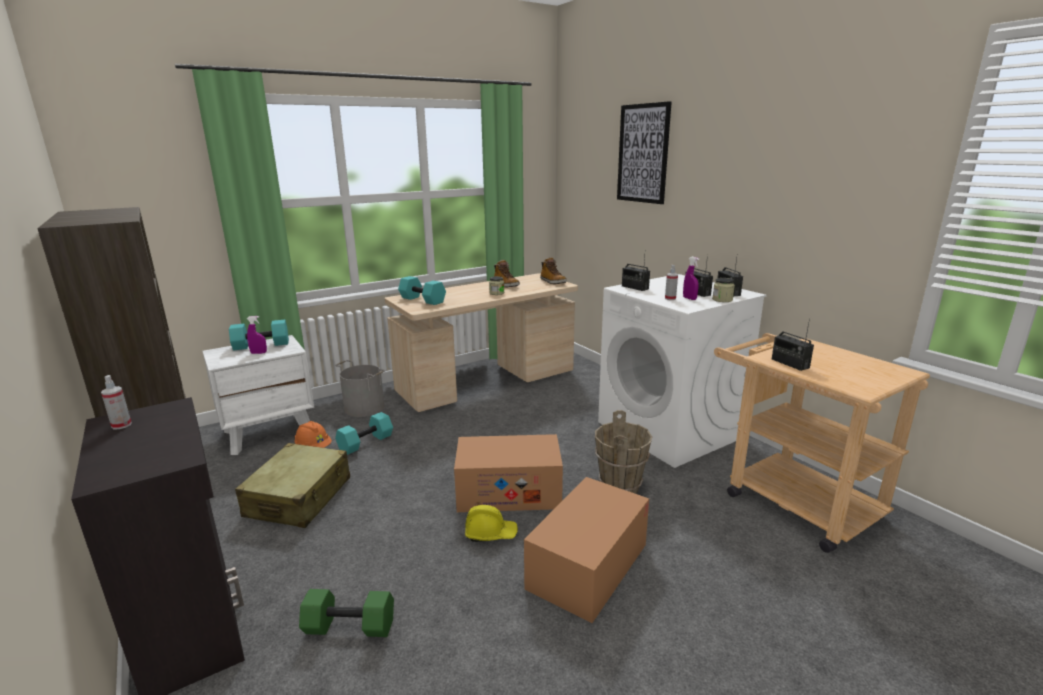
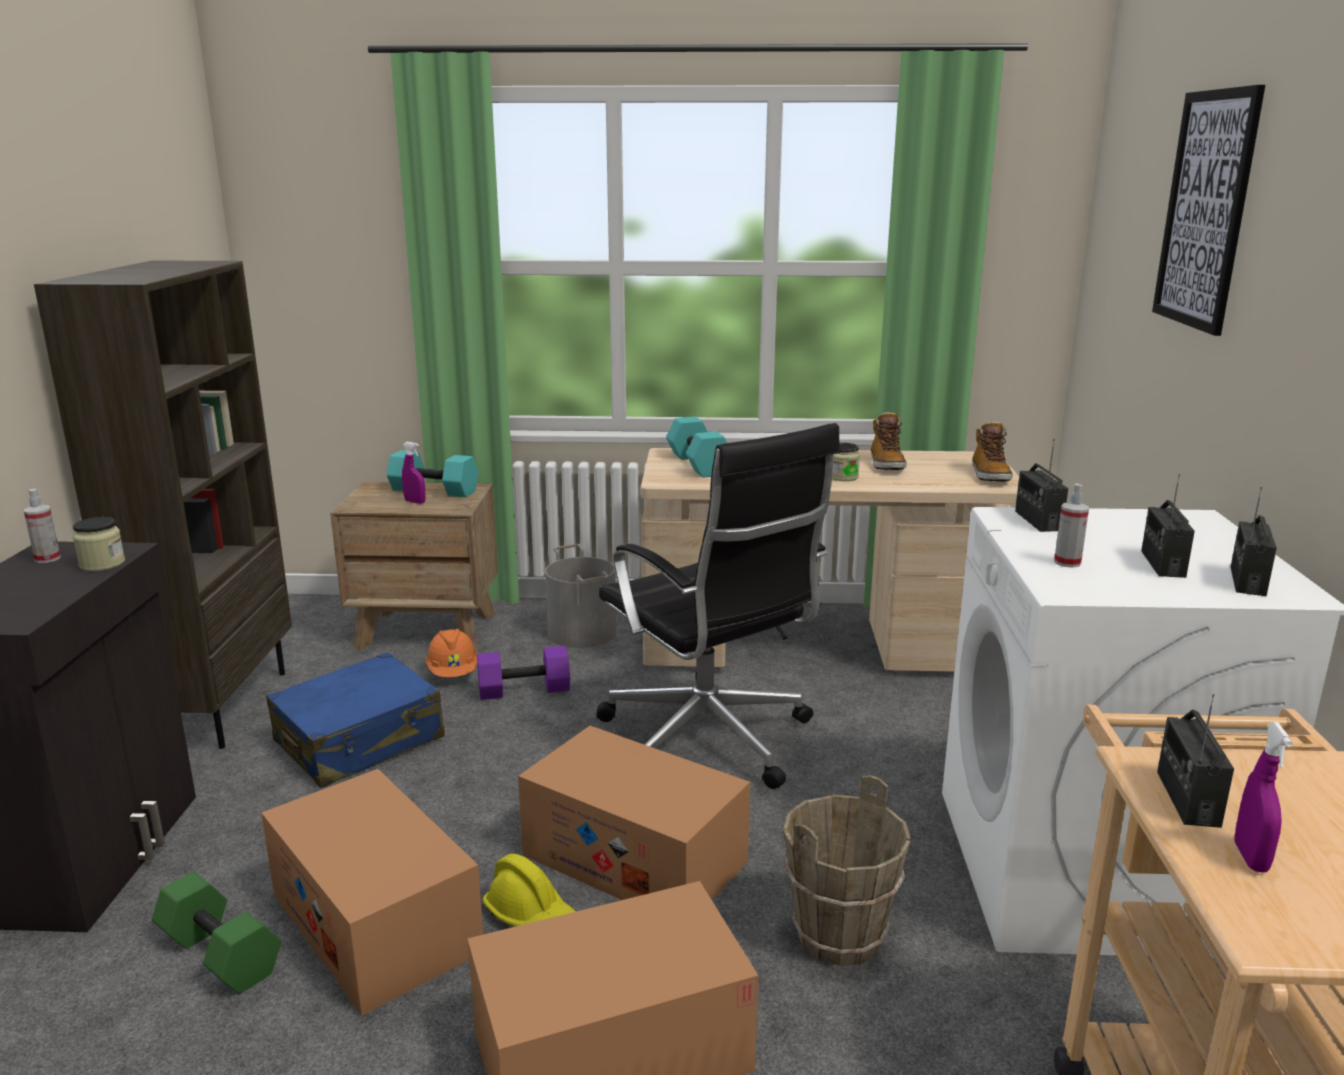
camera: 35 degrees right, 0 degrees up
white nightstand [202,335,314,455] -> brown nightstand [330,482,498,650]
beige suitcase [235,443,350,528] -> blue suitcase [266,652,445,788]
turquoise dumbbell [335,412,393,455] -> purple dumbbell [477,646,570,700]
purple spray bottle [683,257,699,300] -> purple spray bottle moved to [1234,722,1293,872]
jar [712,278,735,302] -> jar moved to [73,517,125,571]
none -> cardboard box [261,769,483,1016]
none -> black office chair [597,423,840,789]

